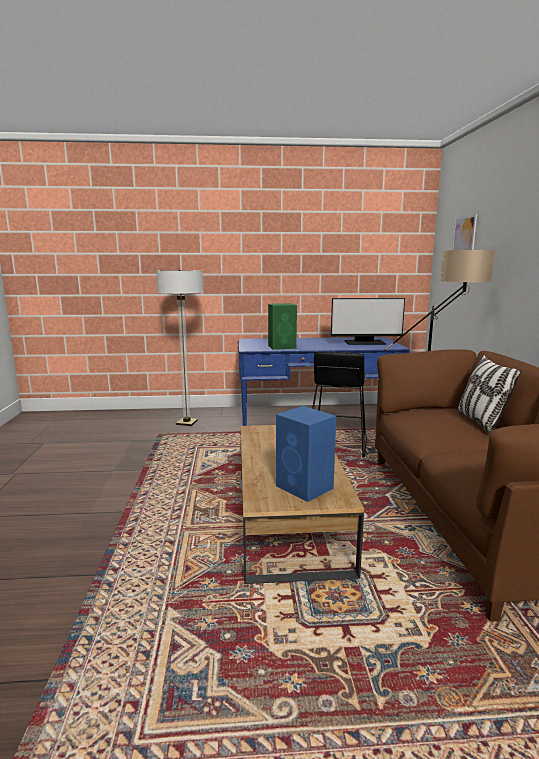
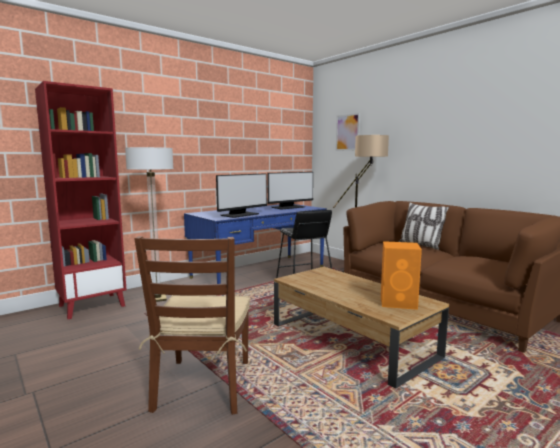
camera: 35 degrees left, 5 degrees down
green speaker [268,303,297,350] -> monitor [216,173,267,218]
blue speaker [276,406,336,502] -> orange speaker [381,241,422,310]
none -> red bookcase [35,81,126,319]
none -> brown chair [134,236,250,415]

